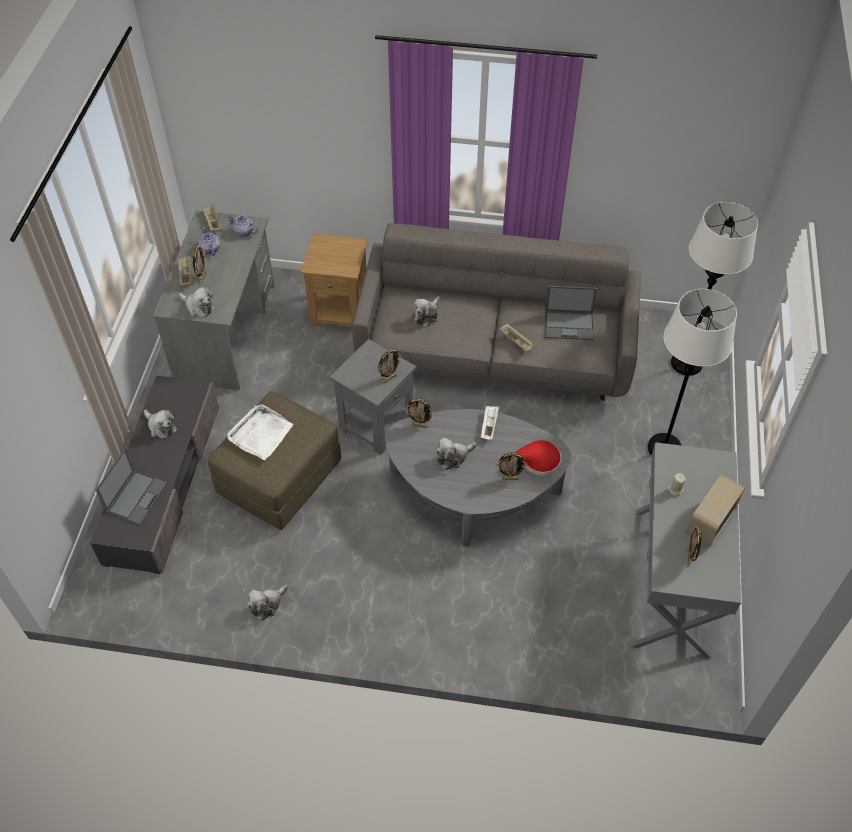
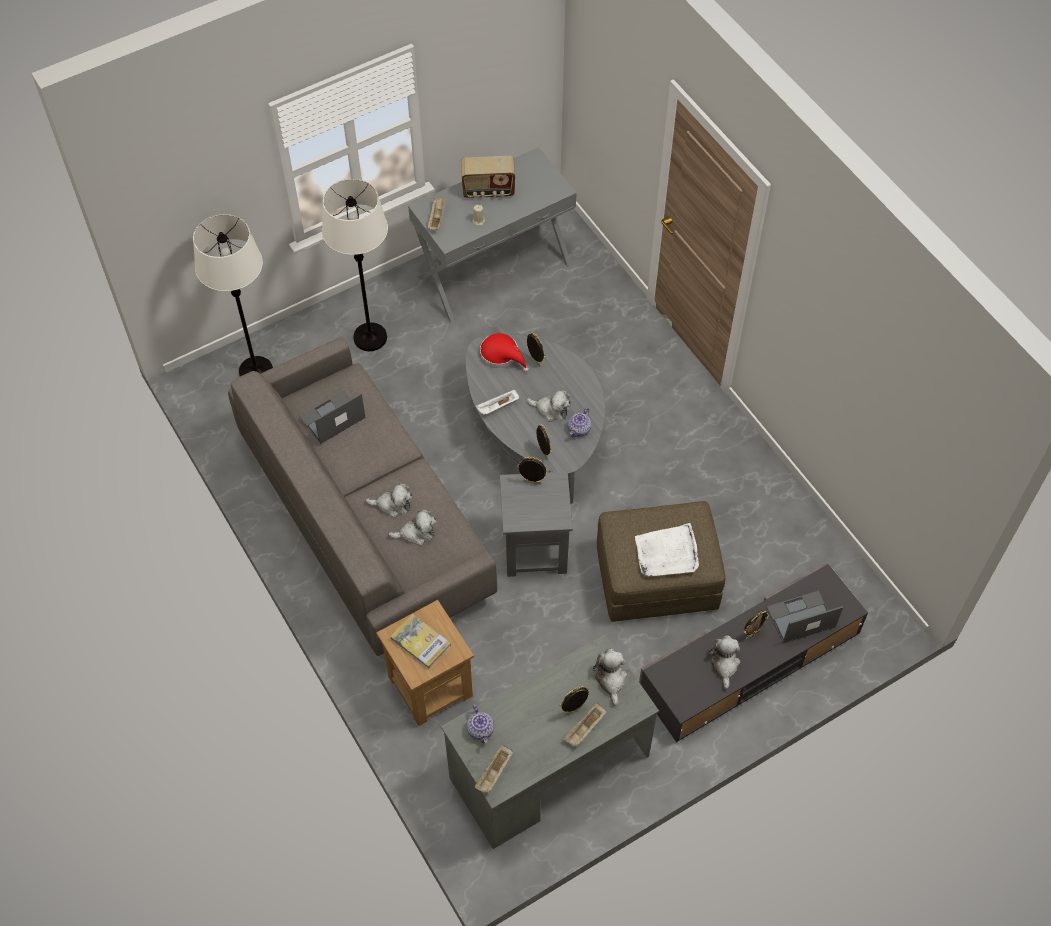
camera: 130 degrees left, 5 degrees up
teapot [199,227,220,256] -> teapot moved to [568,407,591,438]
plush toy [247,585,288,621] -> plush toy moved to [365,483,412,518]
beige tray [499,324,534,351] -> beige tray moved to [427,198,447,230]
laptop [545,286,597,340] -> laptop turned 90 degrees counterclockwise [299,391,366,444]
picture frame [688,526,702,566] -> picture frame moved to [744,610,770,640]
none -> book [390,614,451,669]

